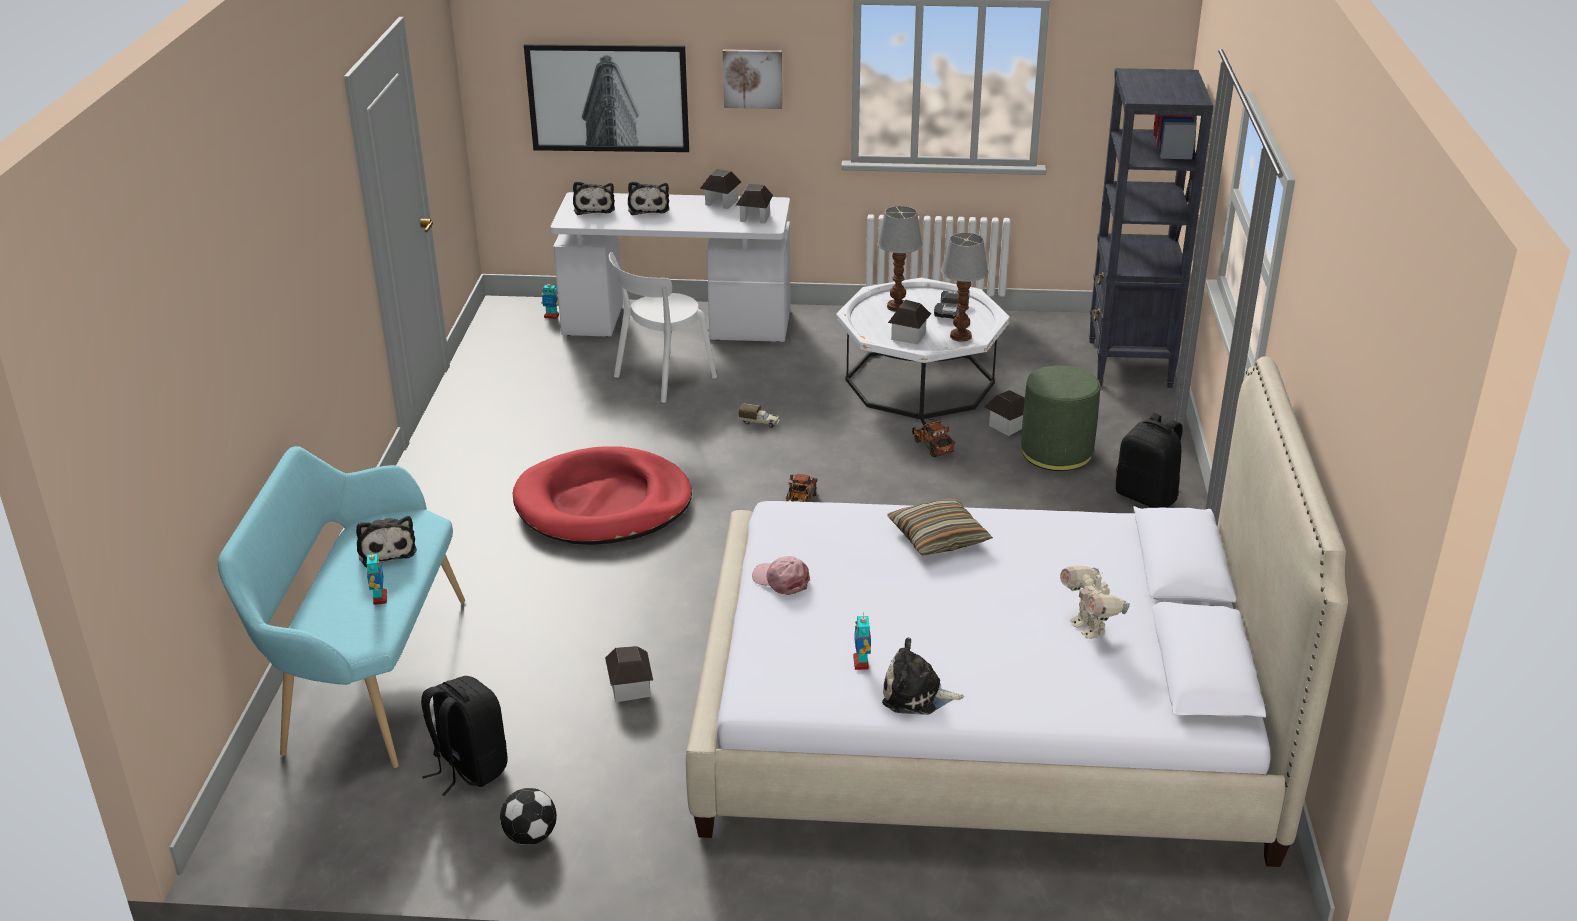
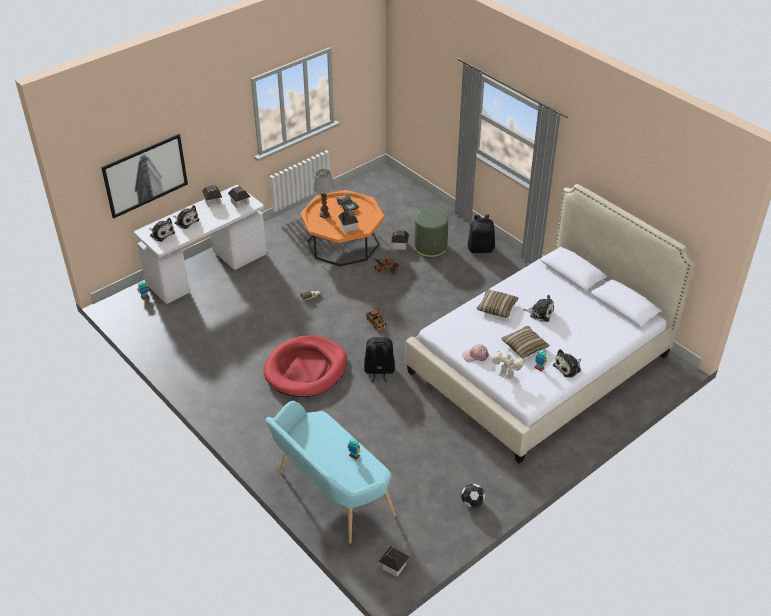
camera: 45 degrees left, 10 degrees up
plush toy [356,516,417,567] -> plush toy moved to [523,295,554,322]
black backpack [421,676,508,796] -> black backpack moved to [364,337,395,383]
toy house [605,646,653,702] -> toy house moved to [379,547,410,577]
white chair [609,252,717,403] -> none
picture [723,49,782,109] -> none
white coffee table [836,278,1010,419] -> orange coffee table [300,190,384,266]
table lamp [941,233,988,342] -> none
toy robot [1060,565,1130,639] -> toy robot moved to [492,351,525,379]
black bookcase [1089,68,1214,388] -> none
none -> pillow [501,326,550,358]

